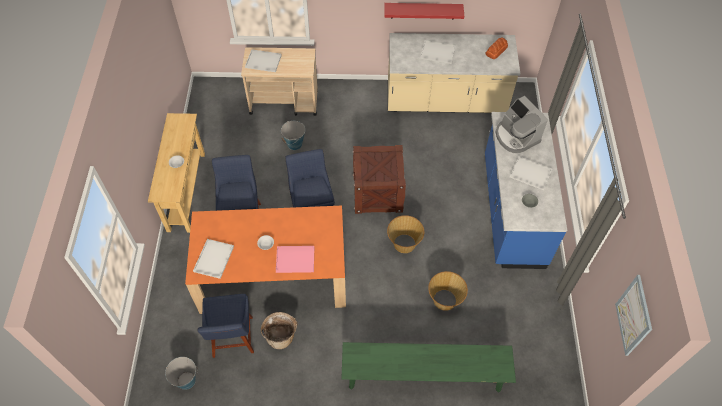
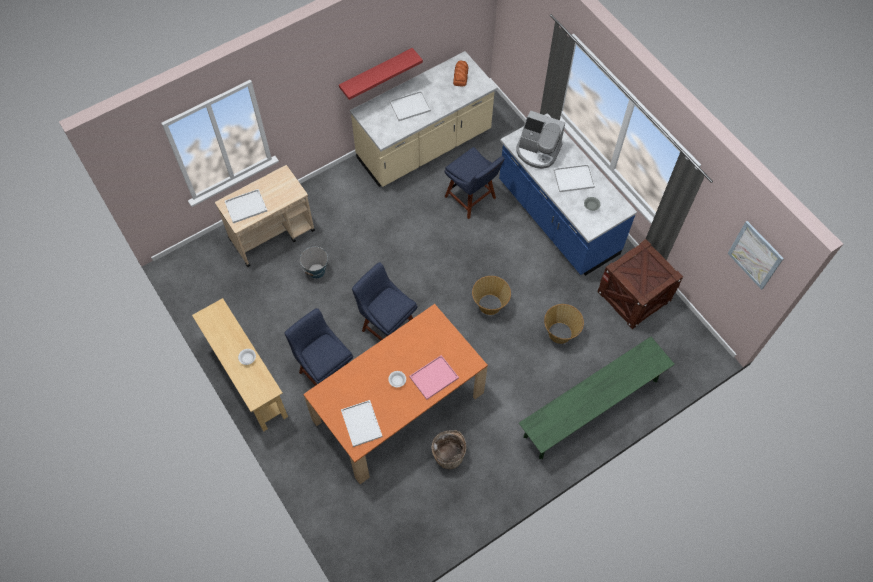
camera: 35 degrees left, 5 degrees up
bucket [165,357,198,390] -> none
blue chair [198,294,254,358] -> blue chair moved to [444,147,505,219]
crate [352,145,406,214] -> crate moved to [597,239,683,329]

